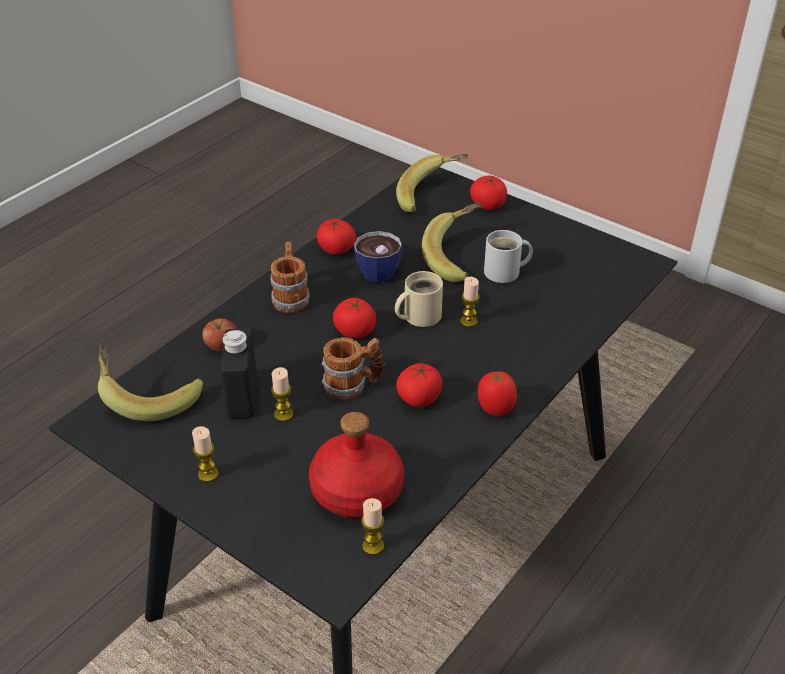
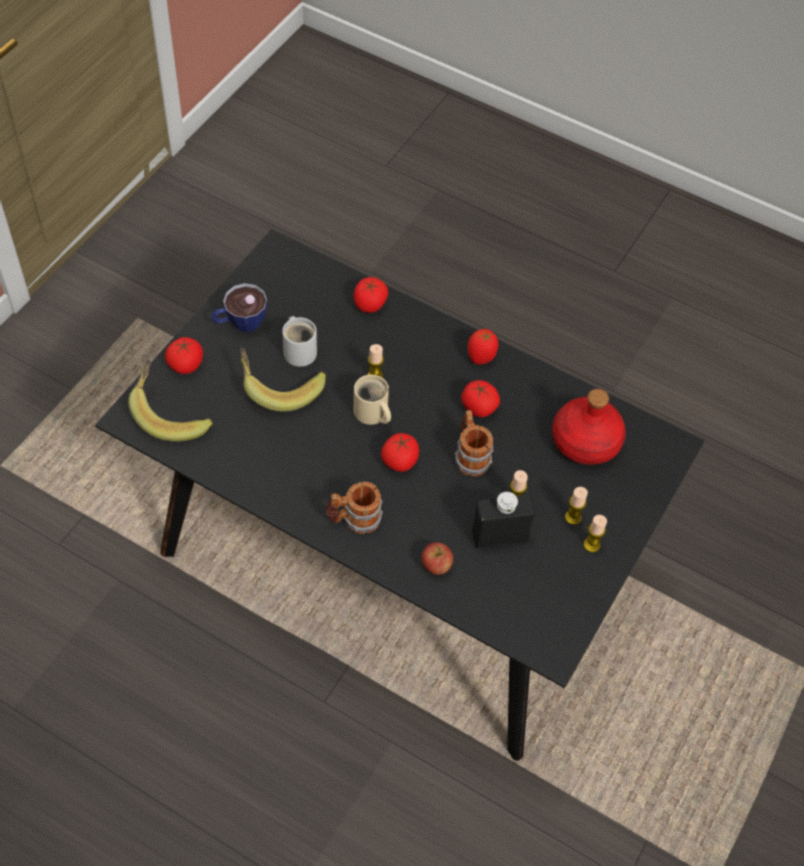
camera: 100 degrees left, 15 degrees up
banana [98,345,203,421] -> none
tomato [317,219,356,255] -> tomato moved to [353,277,388,313]
cup [354,231,402,283] -> cup moved to [212,283,267,332]
candle [361,498,384,555] -> candle moved to [565,487,588,525]

